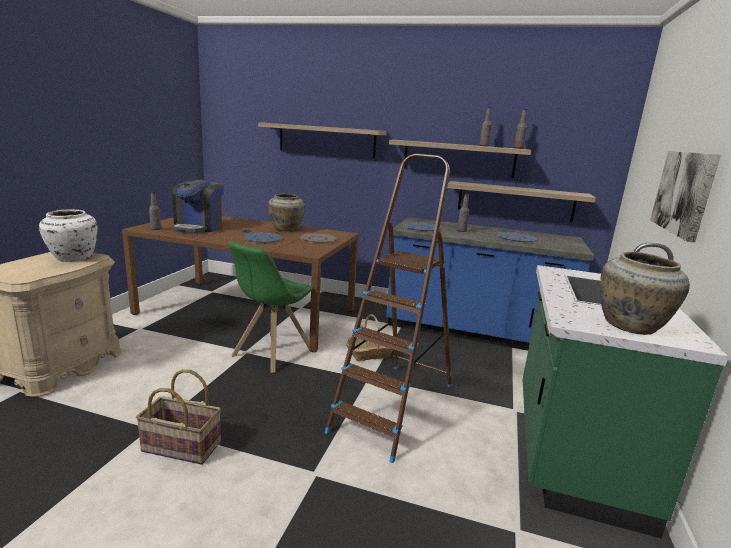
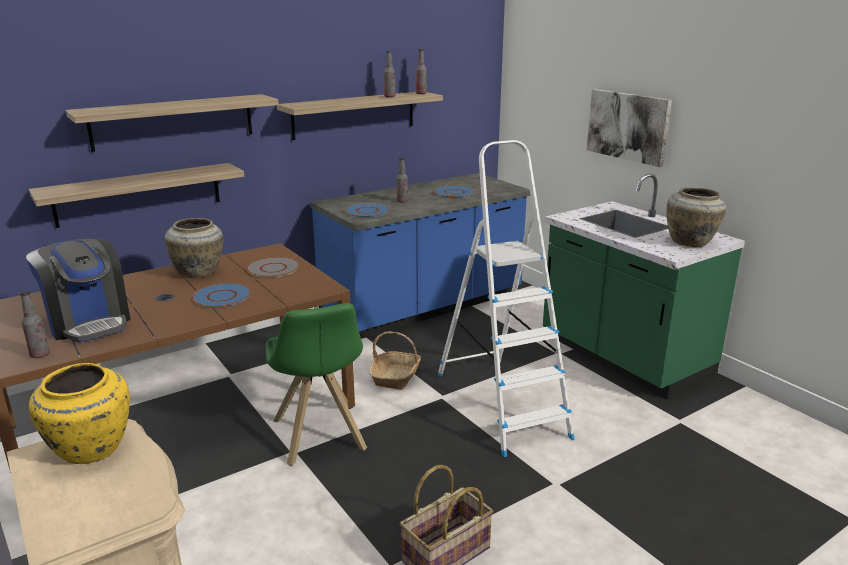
camera: 50 degrees left, 5 degrees up
white vase [39,209,98,262] -> yellow vase [29,363,130,464]
brown step ladder [325,154,452,463] -> white step ladder [438,140,575,457]
shelf [447,181,596,222] -> shelf moved to [29,163,244,228]

